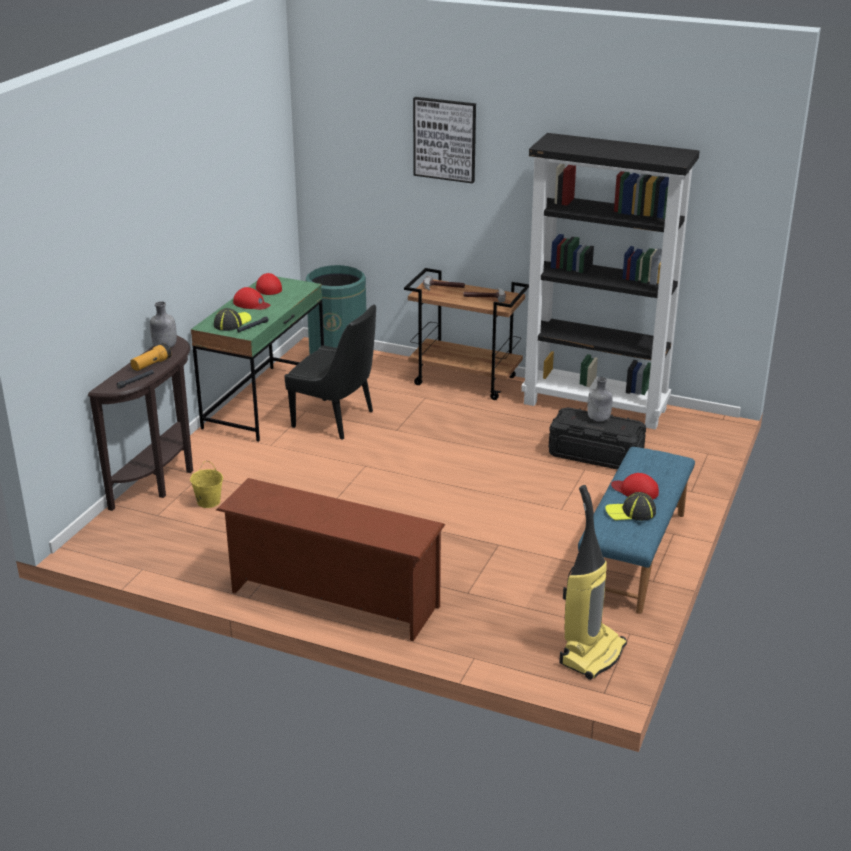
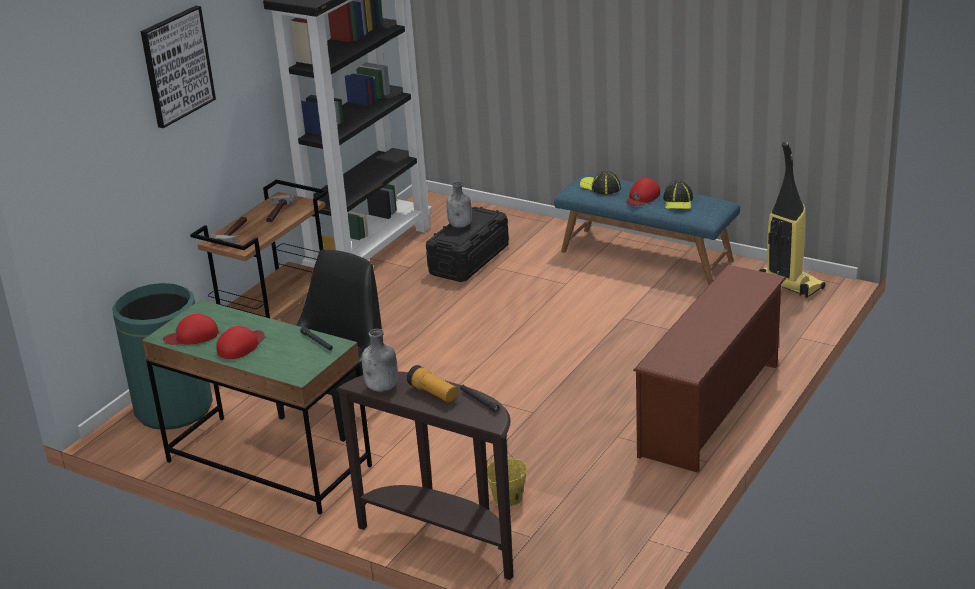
camera: 80 degrees left, 0 degrees up
cap [214,308,251,331] -> cap moved to [580,171,621,195]

